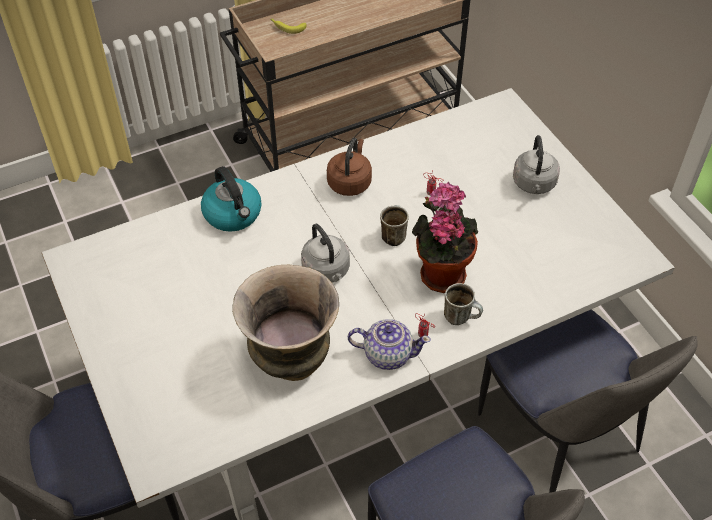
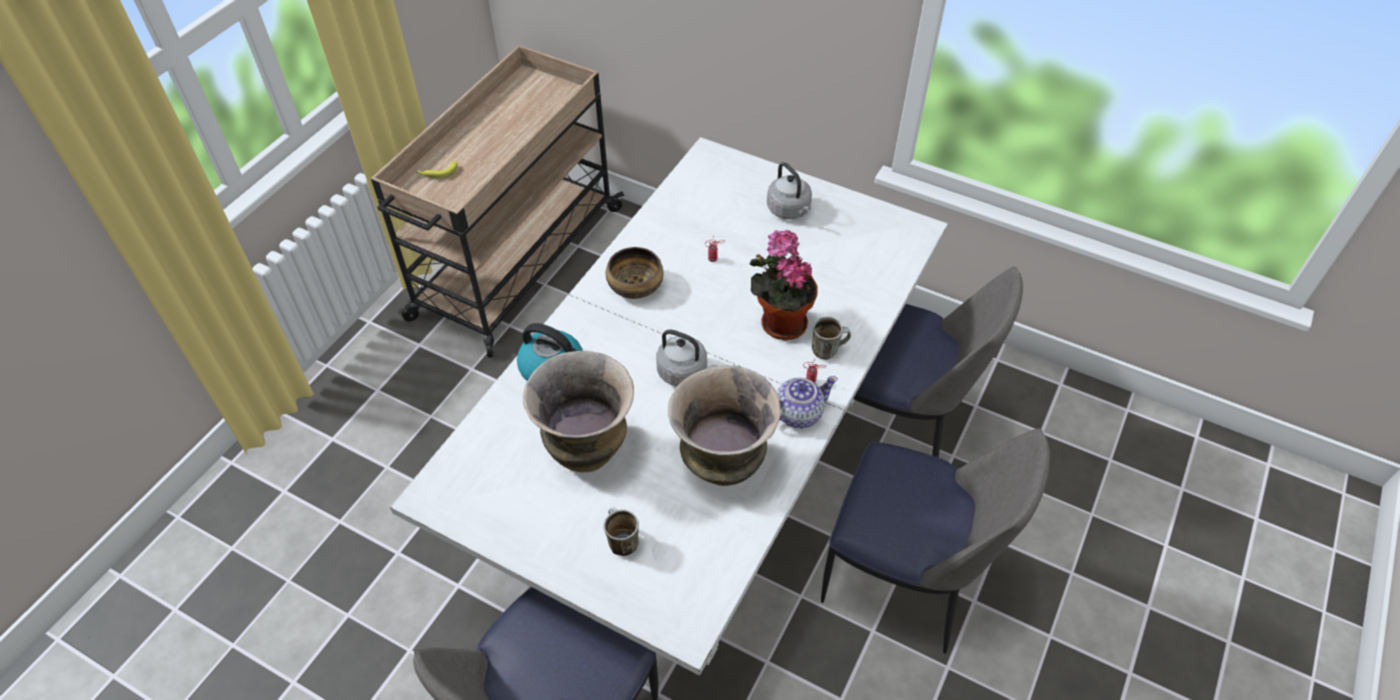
camera: 35 degrees left, 0 degrees up
brown kettle [327,138,372,196] -> bowl [606,247,664,299]
mug [380,205,409,246] -> mug moved to [604,507,639,556]
none -> vase [523,351,634,472]

